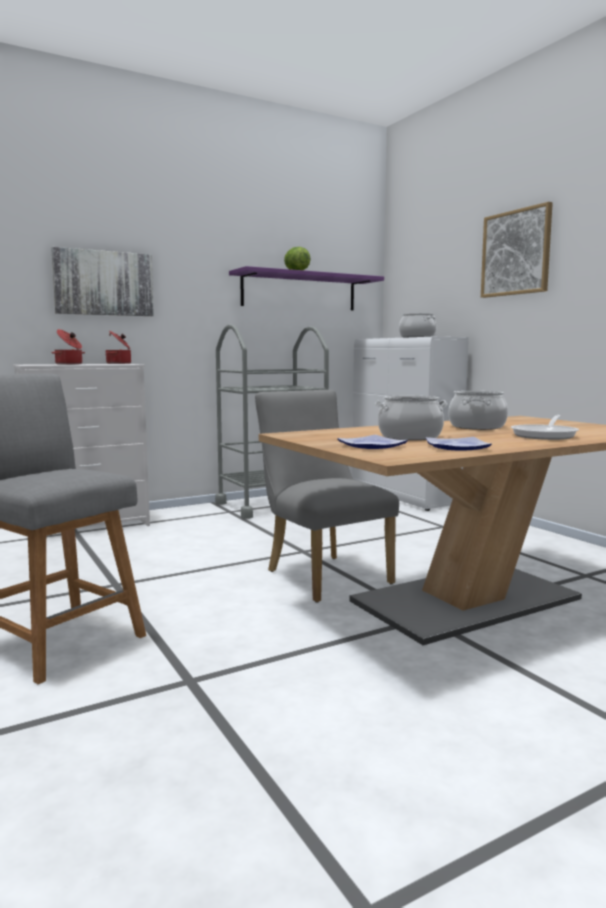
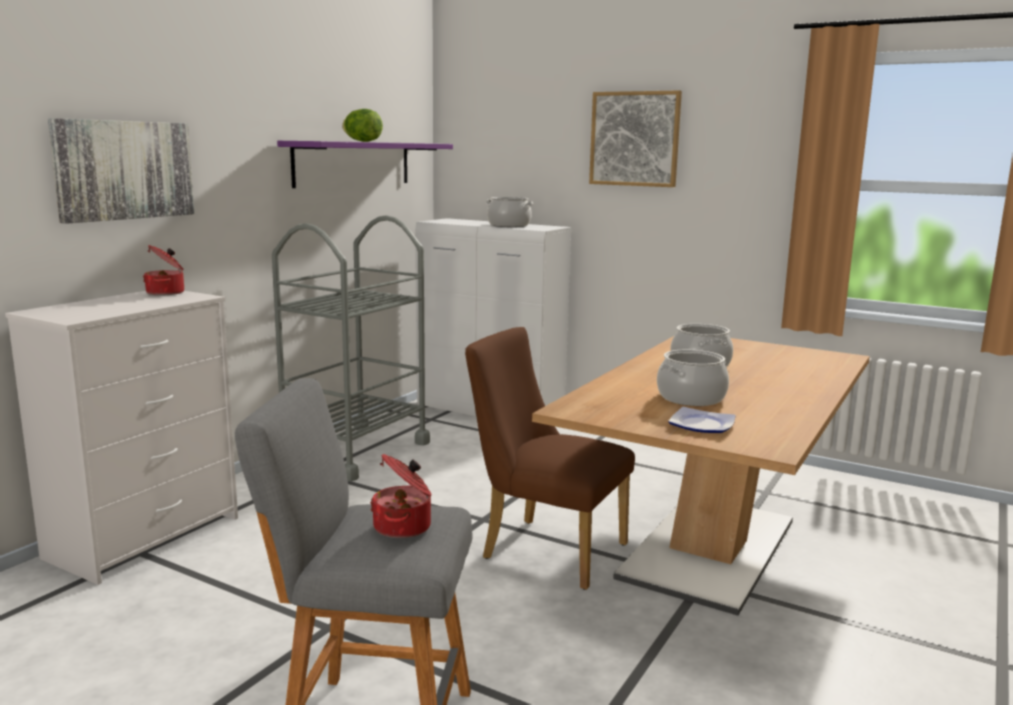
camera: 30 degrees left, 5 degrees up
cooking pot [51,329,85,365] -> cooking pot moved to [370,454,432,538]
grey chair [255,390,399,603] -> brown chair [465,327,635,590]
plate [426,437,492,451] -> none
frying pan [511,415,579,440] -> none

